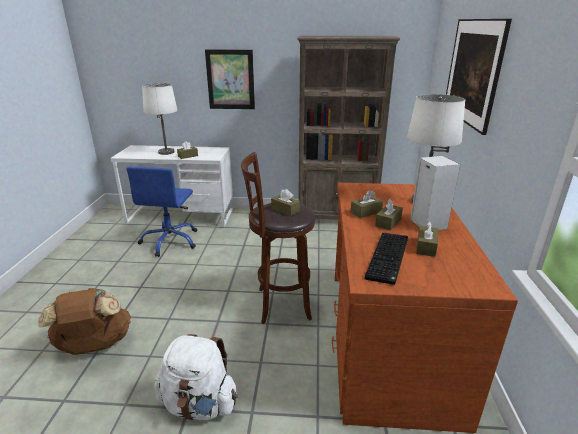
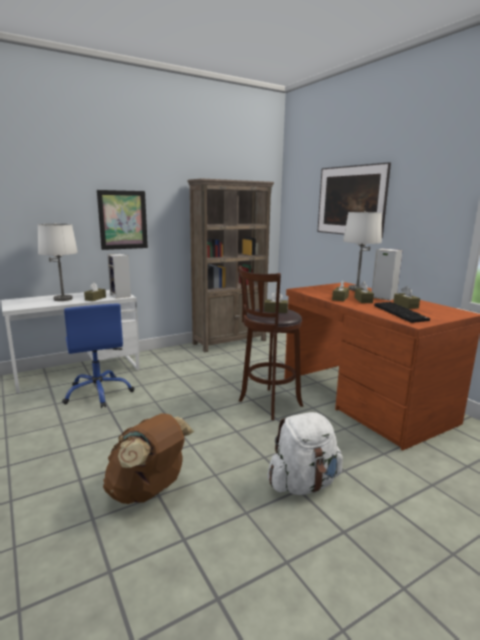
camera: 35 degrees left, 10 degrees down
none -> speaker [107,254,131,299]

